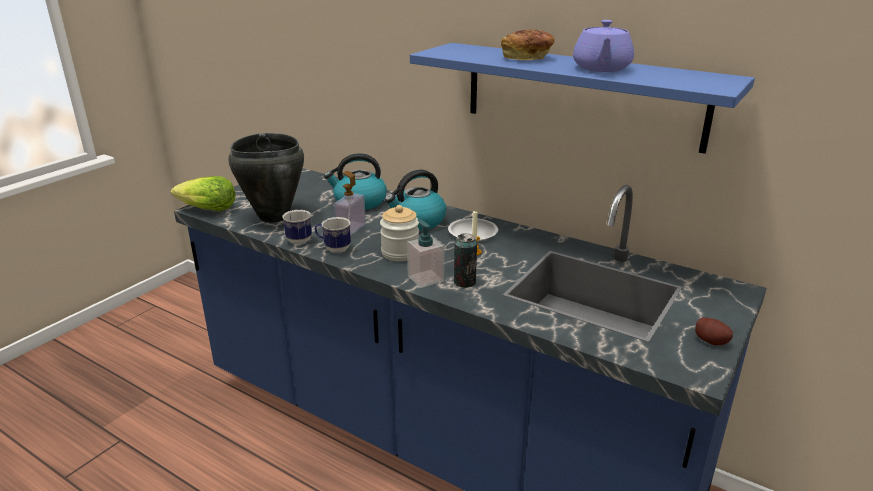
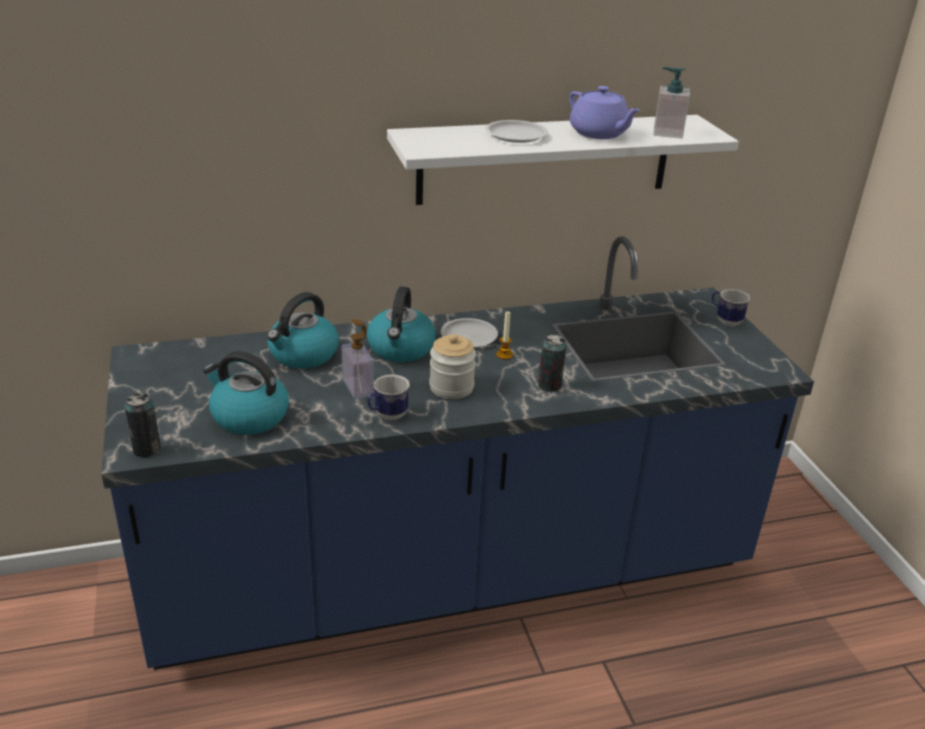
camera: 50 degrees left, 5 degrees up
lettuce [171,176,236,211] -> can [125,393,161,458]
black cooking pot [228,133,304,223] -> kettle [203,351,289,435]
mug [282,210,312,245] -> mug moved to [712,289,750,326]
soap dispenser [407,219,445,288] -> soap dispenser moved to [653,67,690,139]
blue shelf [410,43,755,154] -> white shelf [387,115,739,205]
bread [501,29,554,60] -> white plate [486,120,548,143]
potato [695,317,733,345] -> none

